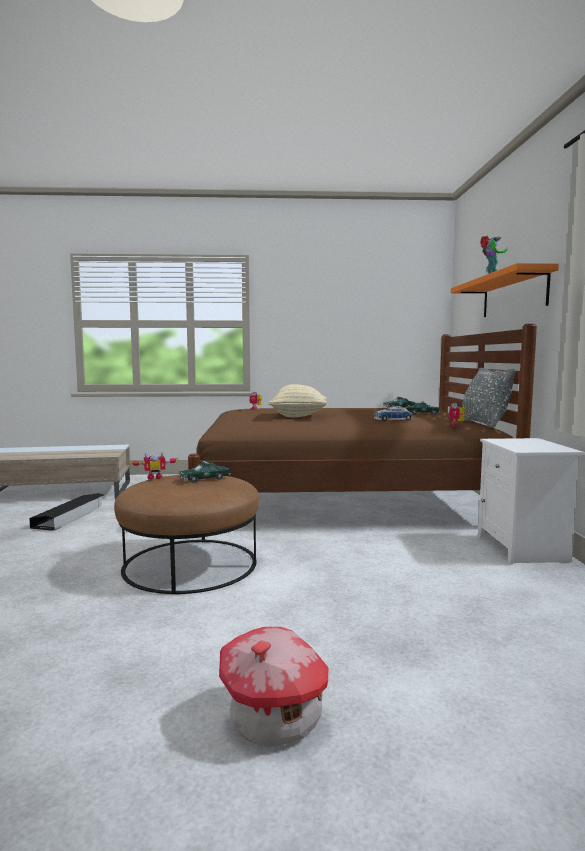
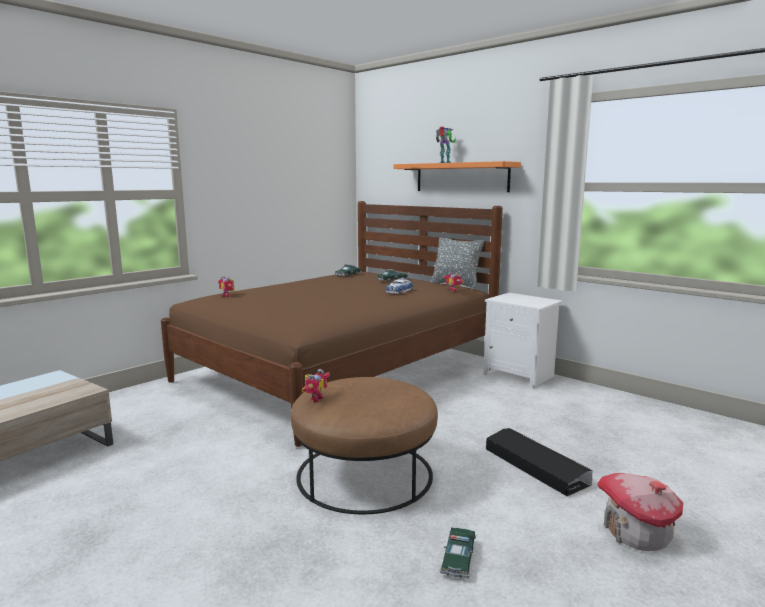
camera: 45 degrees left, 5 degrees up
black storage box [29,493,104,531] -> black storage box moved to [486,428,593,496]
toy car [179,461,231,483] -> toy car moved to [440,528,476,578]
beige pillow [269,384,327,417] -> none

